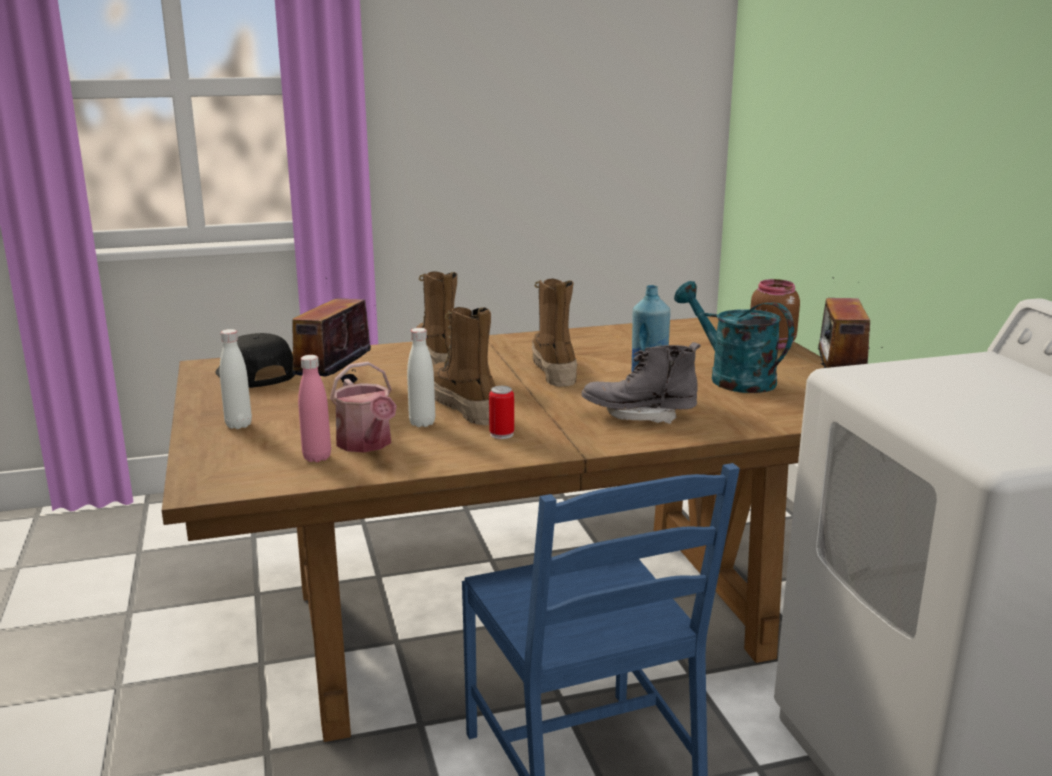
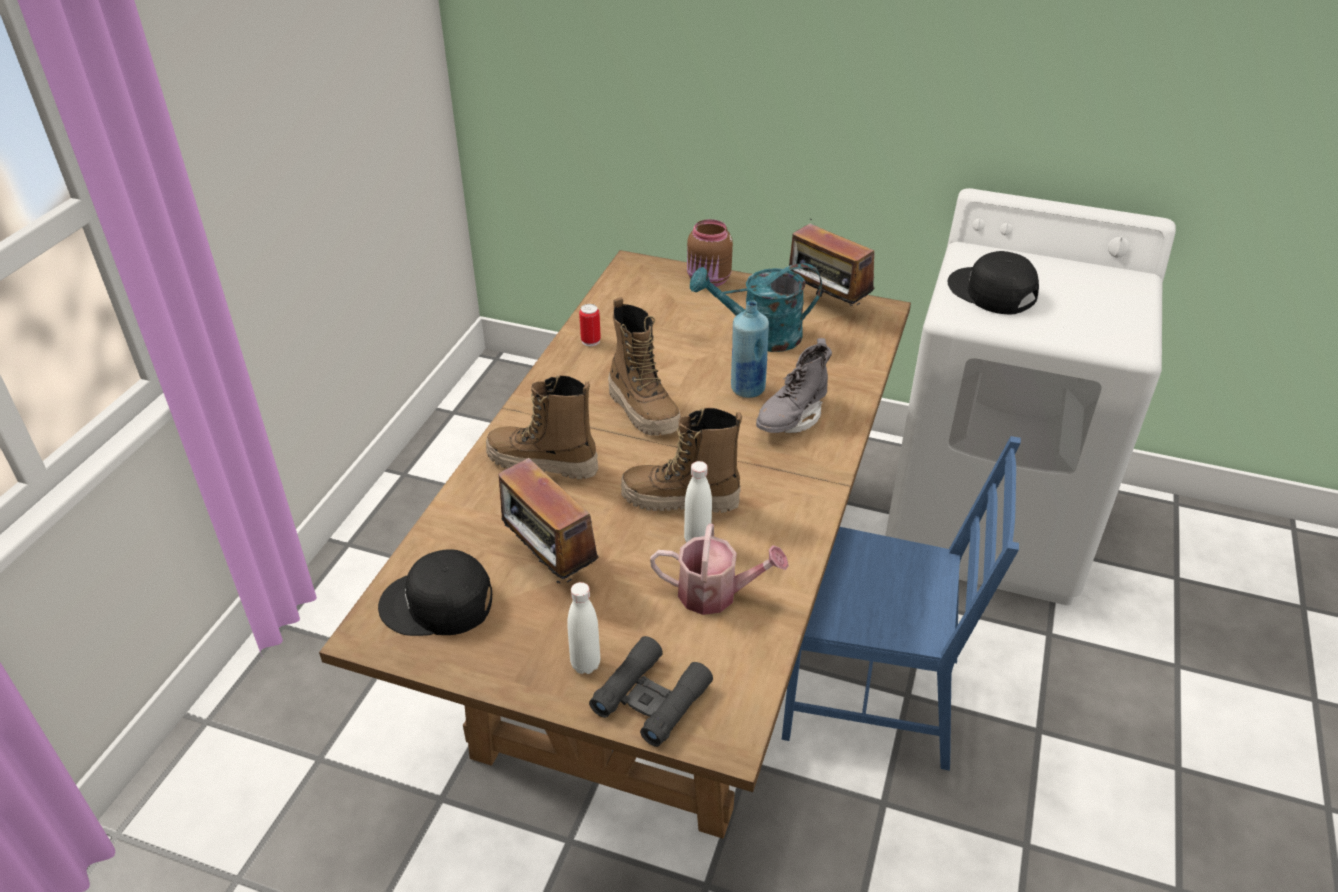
camera: 55 degrees left, 20 degrees up
pink bottle [298,355,331,462] -> none
can [489,386,514,439] -> can moved to [579,304,601,346]
boot [532,279,577,387] -> boot turned 150 degrees counterclockwise [608,297,681,436]
none -> black binoculars [589,636,713,747]
none -> black cap [947,251,1039,315]

